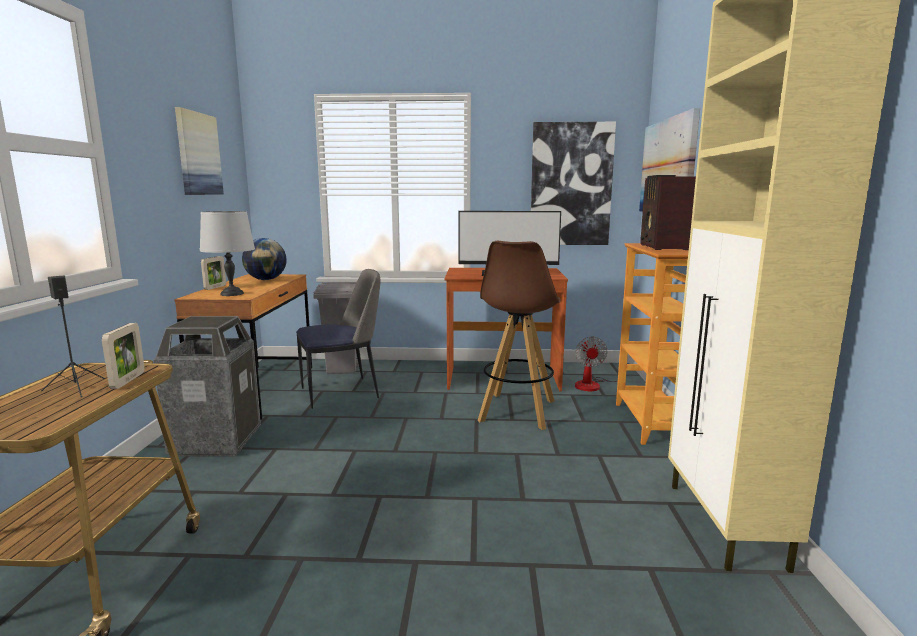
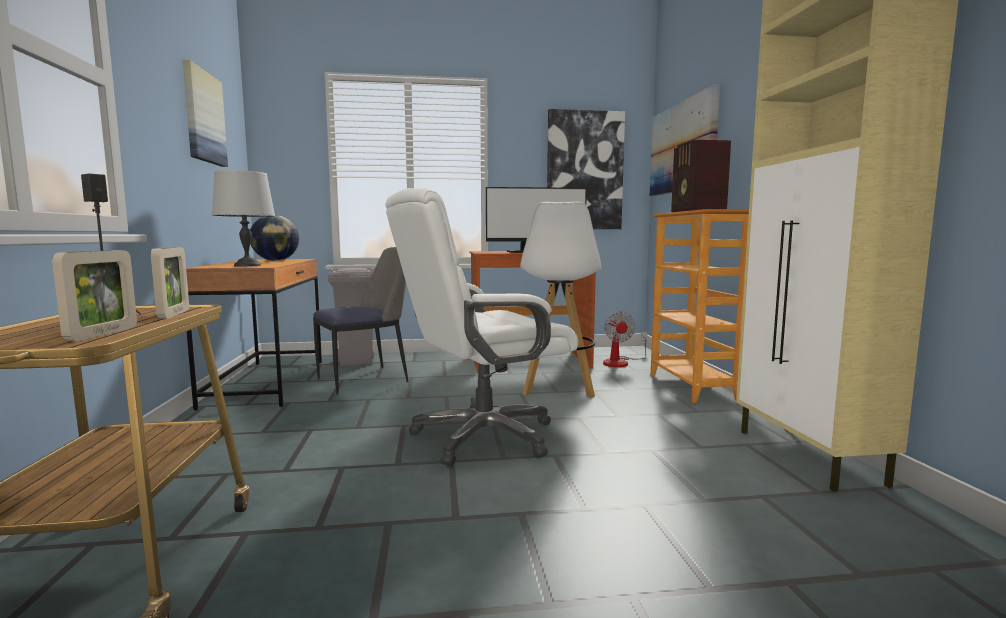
camera: 10 degrees left, 5 degrees down
trash can [154,316,261,456] -> none
picture frame [201,256,226,290] -> picture frame moved to [52,250,137,341]
brown stool [477,241,560,430] -> white stool [520,201,601,398]
none -> white office chair [385,188,578,466]

